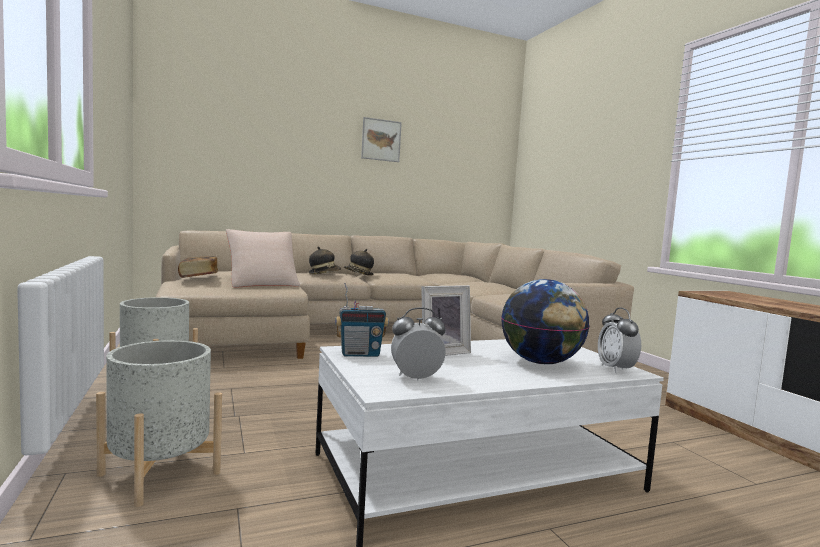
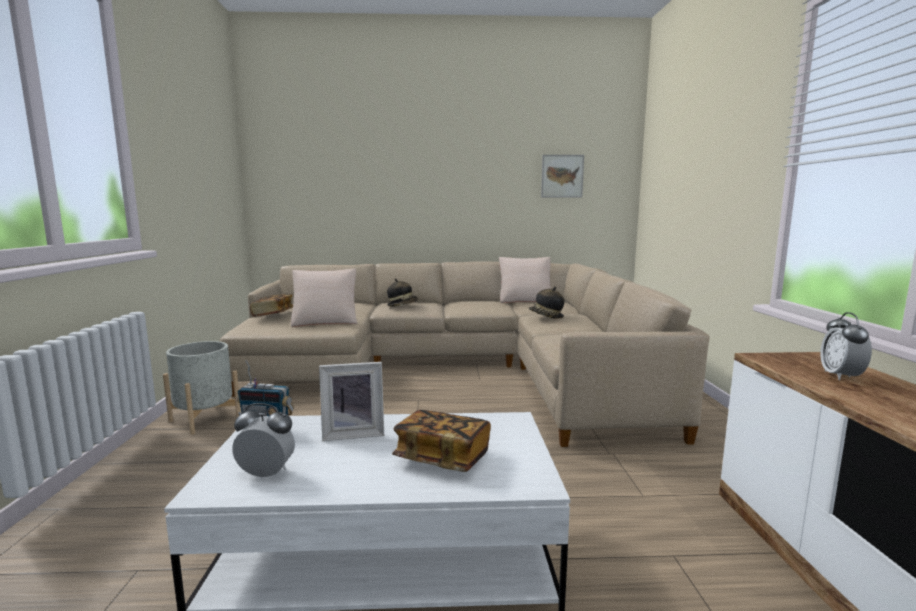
camera: 20 degrees right, 5 degrees up
grey planter [96,340,222,507] -> none
hat [344,249,374,275] -> hat moved to [529,287,564,319]
picture [361,117,402,162] -> picture moved to [541,155,584,198]
globe [501,279,590,364] -> book [392,410,491,472]
alarm clock [598,307,641,373] -> alarm clock moved to [820,312,872,380]
none -> beige pillow [499,257,551,303]

